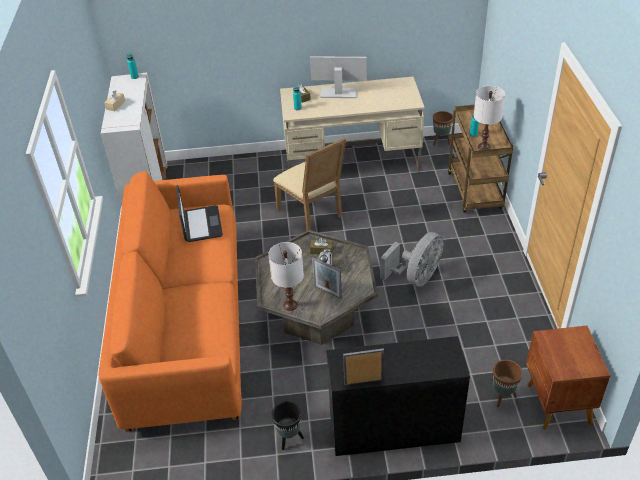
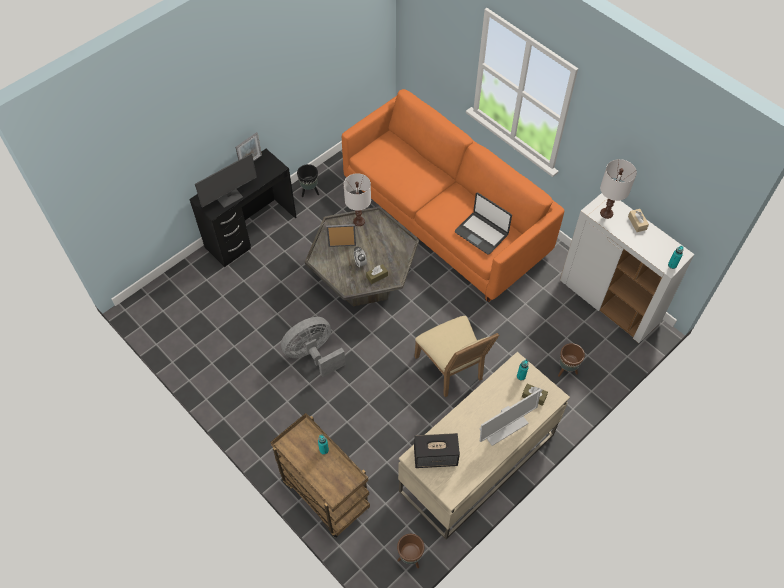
camera: 140 degrees right, 15 degrees up
beige chair [273,138,346,230] -> beige chair turned 135 degrees counterclockwise [414,316,499,397]
grey fan [380,232,444,287] -> grey fan turned 60 degrees clockwise [281,317,346,377]
white table lamp [474,86,505,150] -> white table lamp moved to [600,159,637,219]
brown planter [493,360,523,407] -> brown planter moved to [558,343,585,377]
brown nightstand [526,326,611,430] -> none
none -> monitor [195,153,257,208]
none -> speaker [414,433,460,468]

